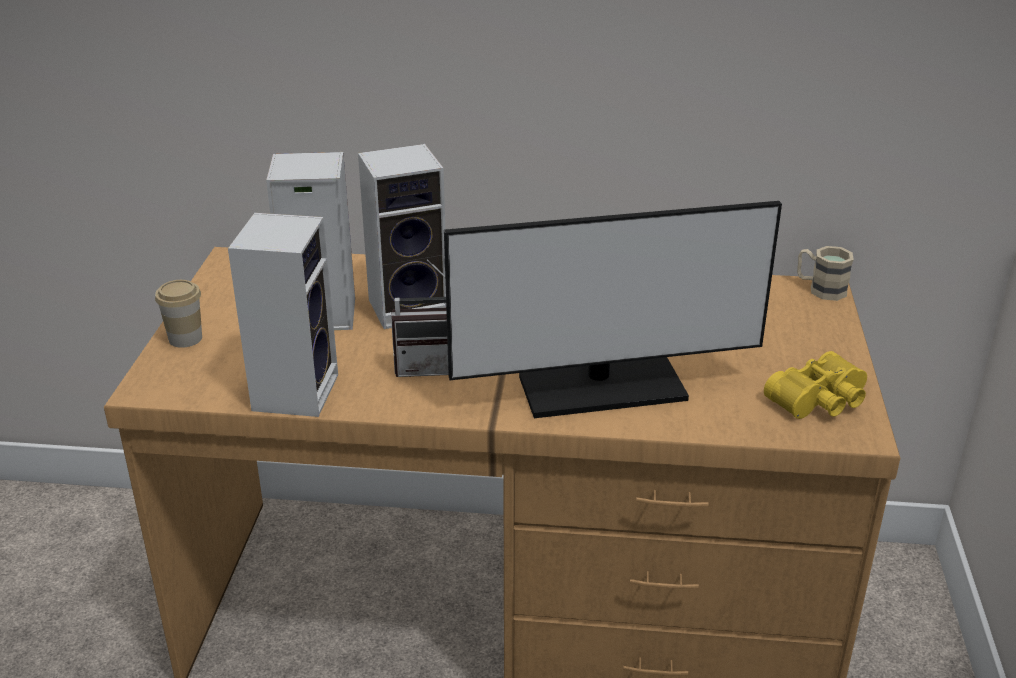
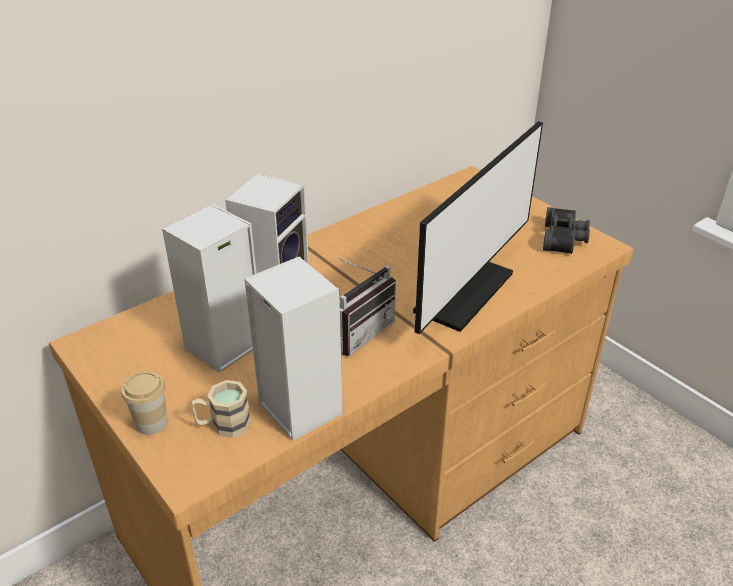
camera: 45 degrees left, 5 degrees up
yellow binoculars [764,351,867,419] -> black binoculars [543,207,590,254]
beige mug [797,246,854,301] -> beige mug moved to [191,380,251,438]

